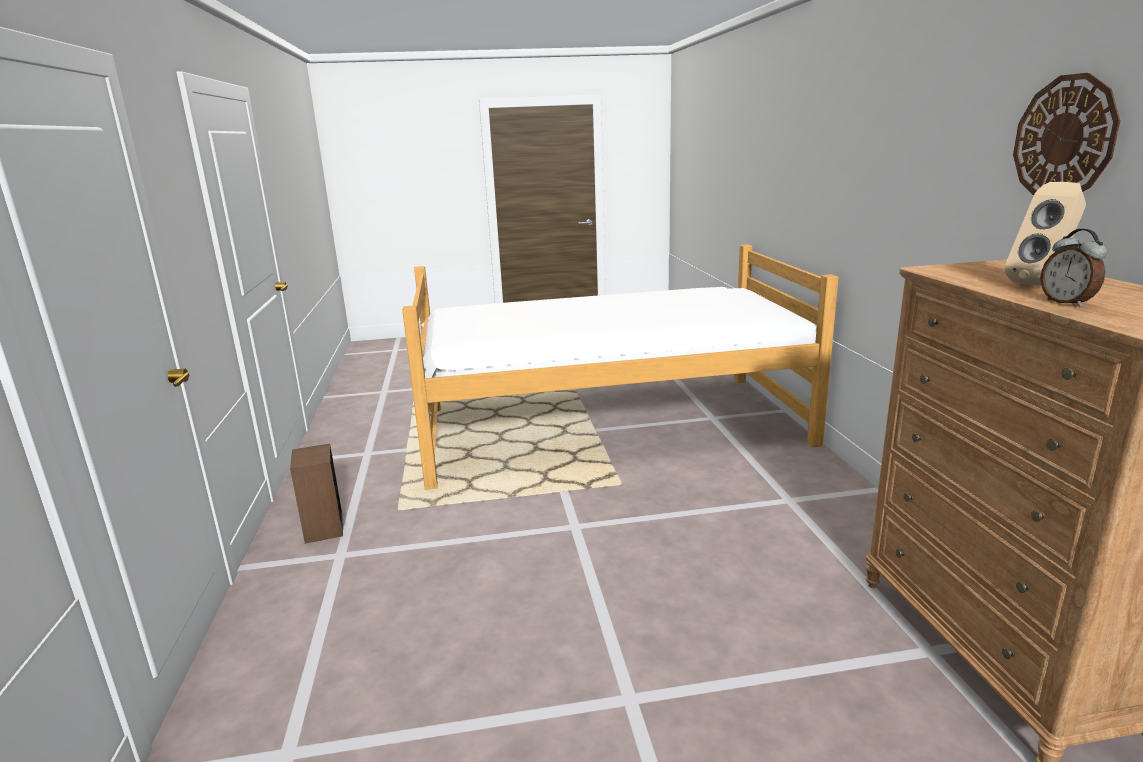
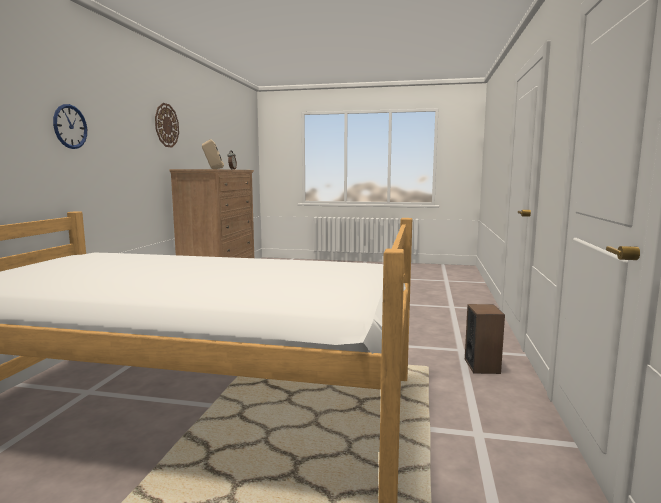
camera: 160 degrees left, 10 degrees down
none -> wall clock [53,104,87,149]

